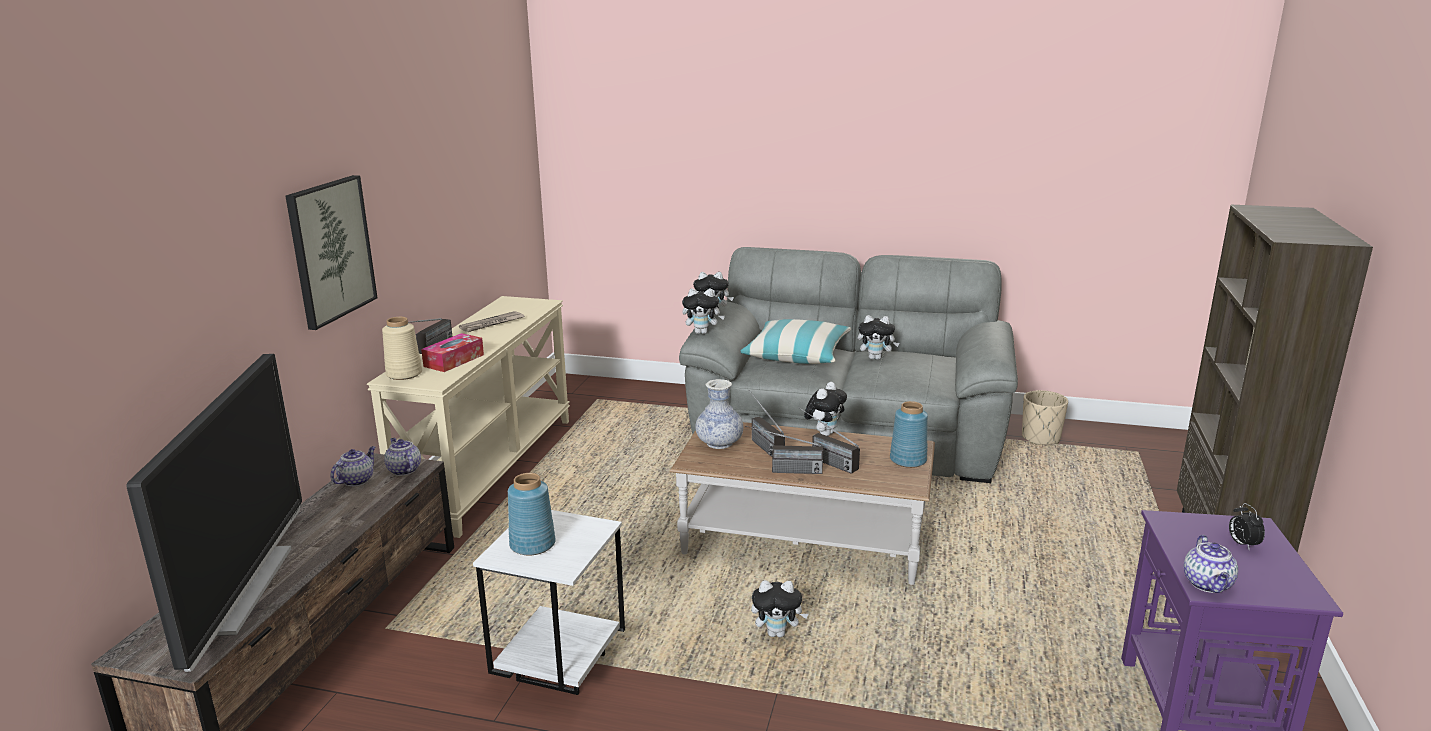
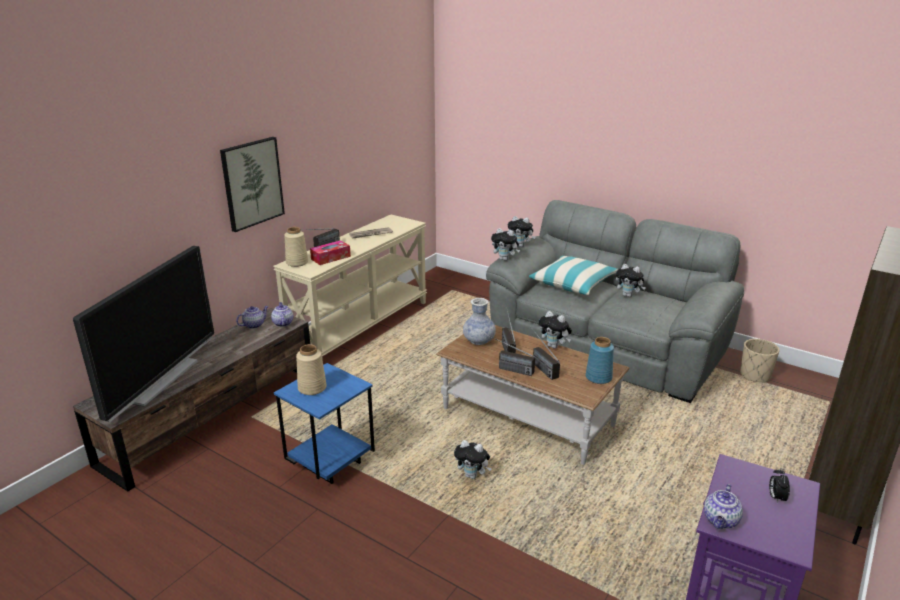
camera: 20 degrees right, 5 degrees up
white side table [473,510,625,695] -> blue side table [274,363,375,484]
blue vase [508,473,556,555] -> beige vase [296,344,327,395]
plush toy [804,382,847,436] -> plush toy turned 75 degrees clockwise [539,311,572,349]

